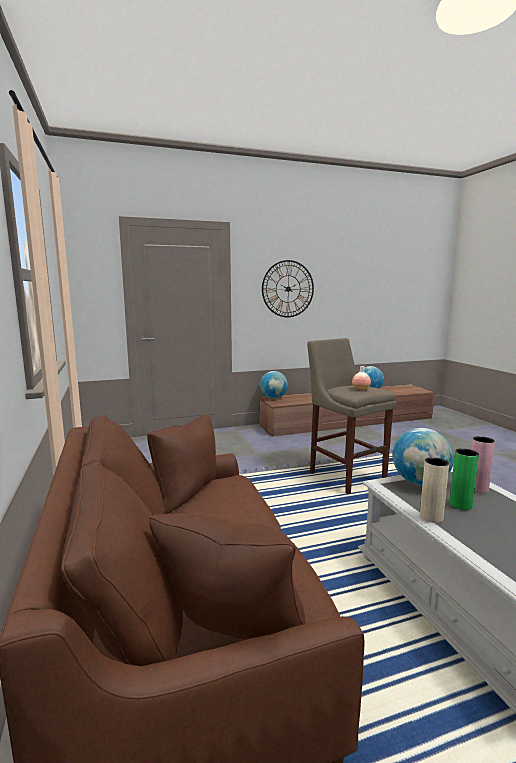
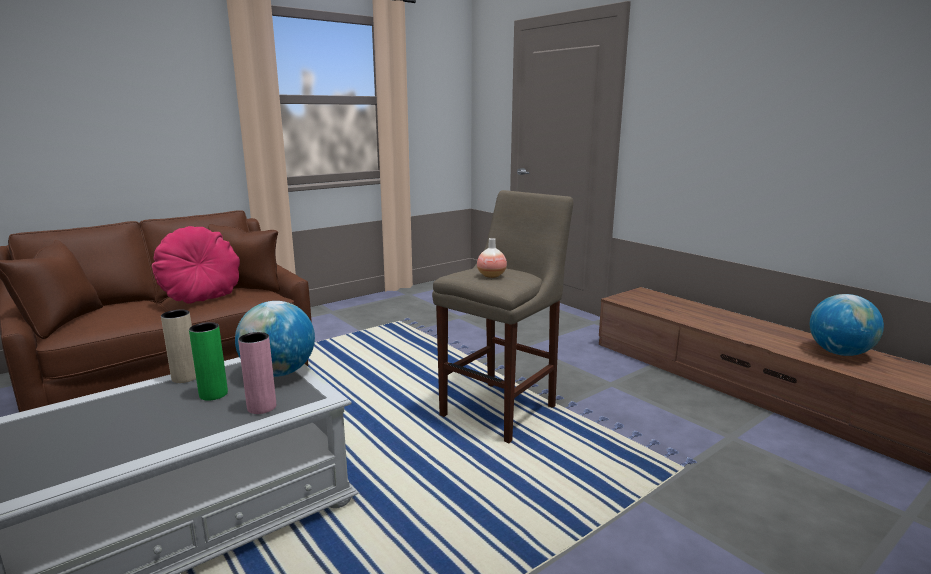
camera: 70 degrees right, 5 degrees up
globe [260,371,288,399] -> none
wall clock [262,260,314,317] -> none
none -> pink pillow [152,226,240,304]

